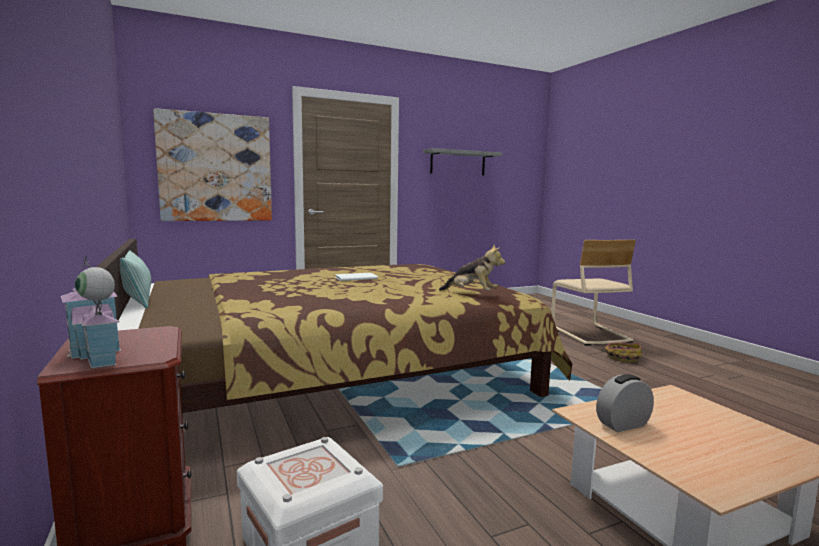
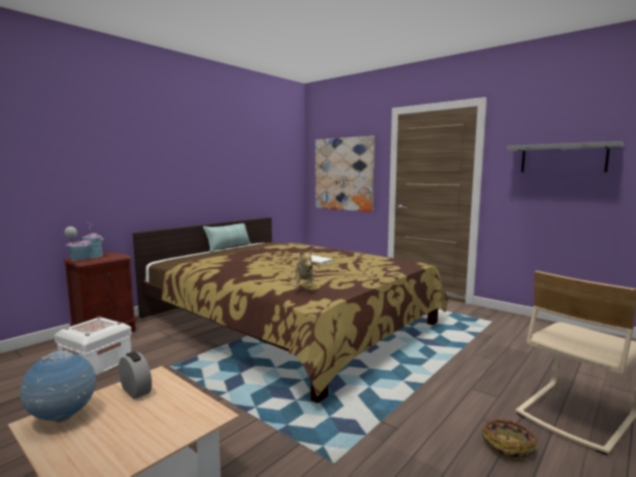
camera: 65 degrees right, 0 degrees up
none -> globe [19,350,96,423]

